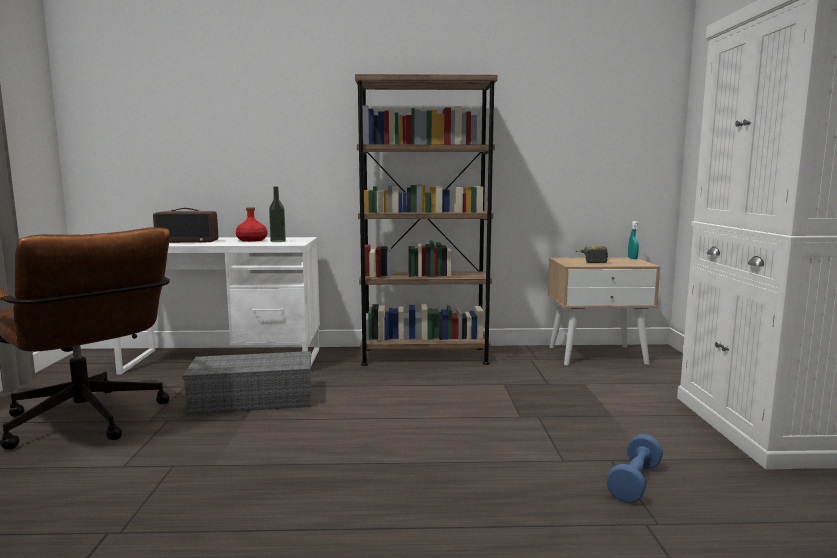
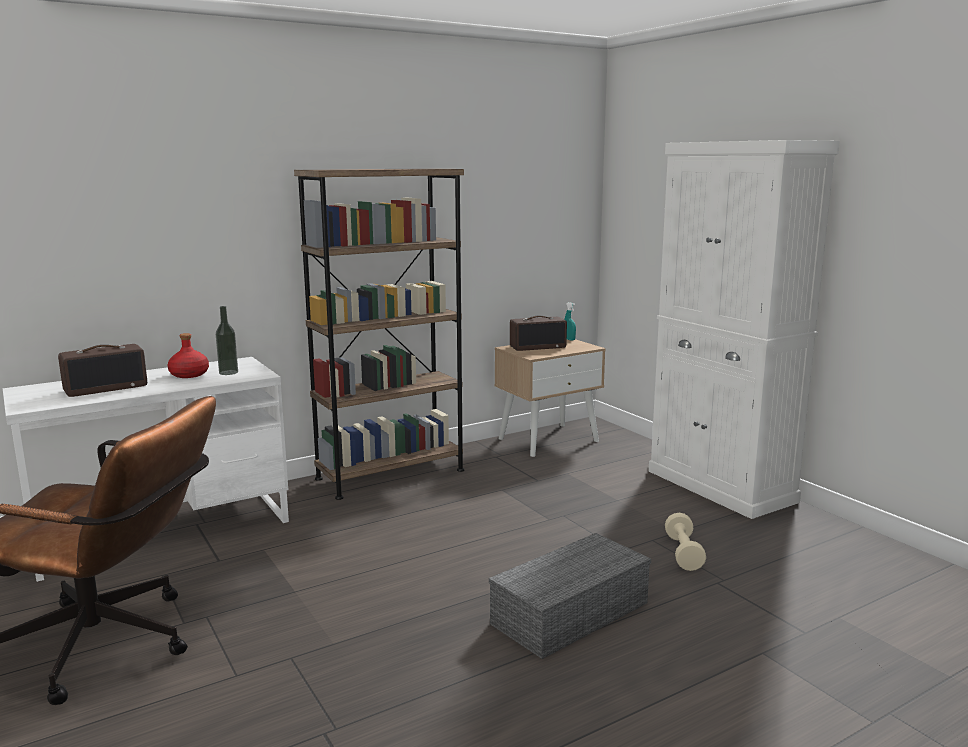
camera: 30 degrees left, 5 degrees up
grey storage box [183,351,311,415] -> grey storage box moved to [489,533,651,659]
power drill [575,246,608,263] -> radio [510,316,567,351]
blue dumbbell [606,434,663,503] -> beige dumbbell [665,513,706,571]

